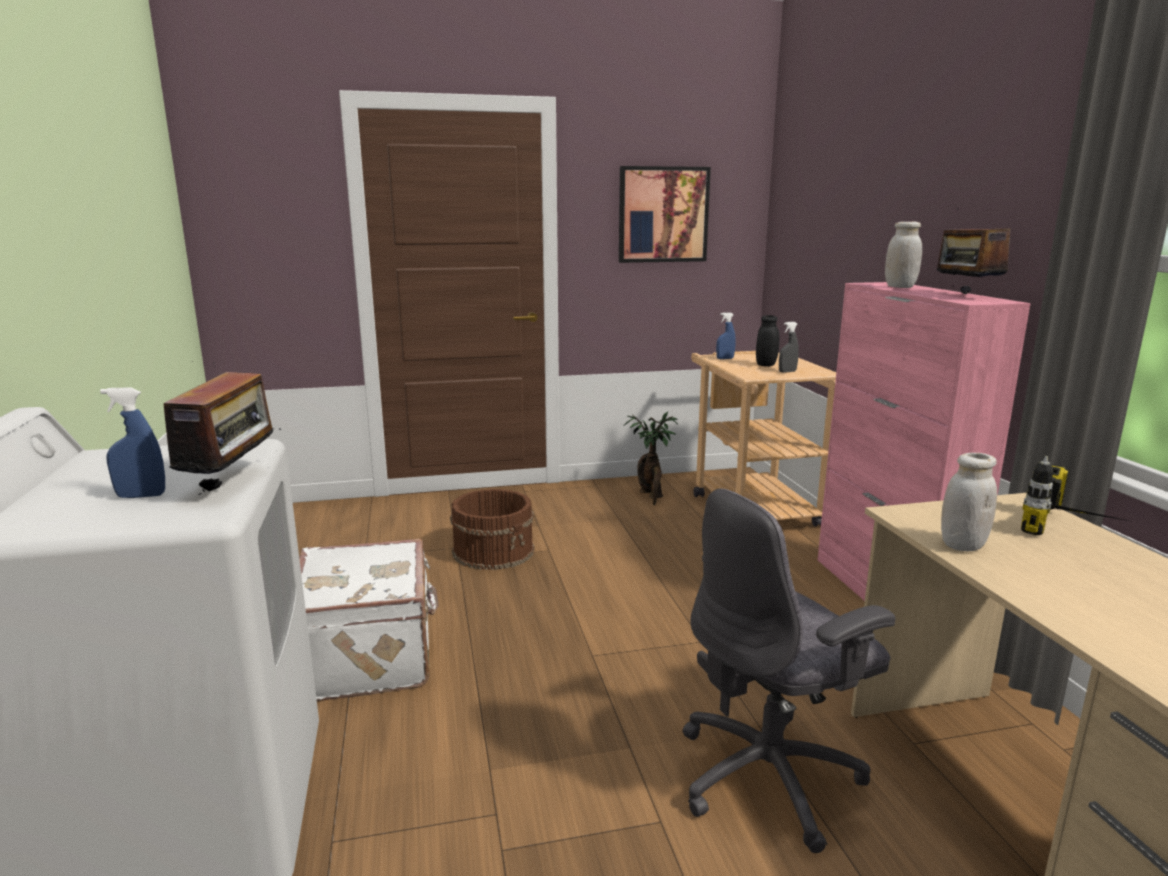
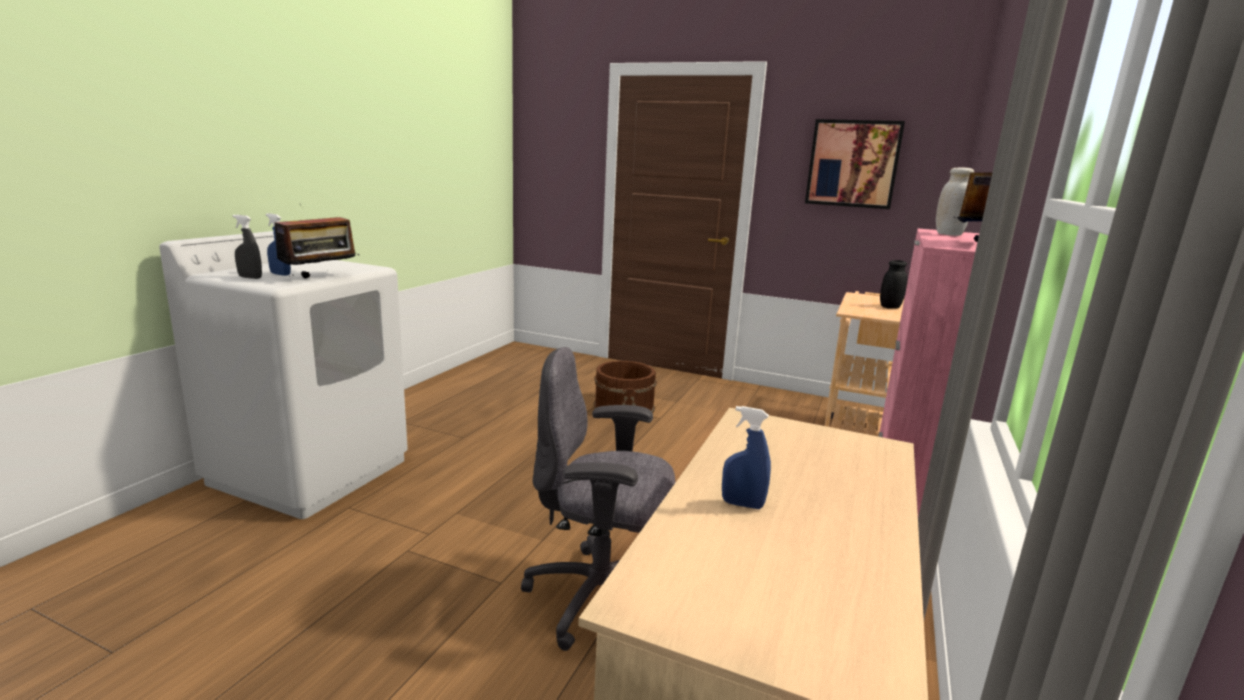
camera: 35 degrees right, 0 degrees up
white suitcase [299,539,439,701] -> none
potted plant [623,412,678,505] -> none
blue spray bottle [716,312,736,359] -> blue spray bottle moved to [722,406,771,509]
grey spray bottle [779,322,799,373] -> grey spray bottle moved to [233,215,262,279]
white jar [941,453,997,551] -> none
power drill [1021,456,1129,535] -> none

